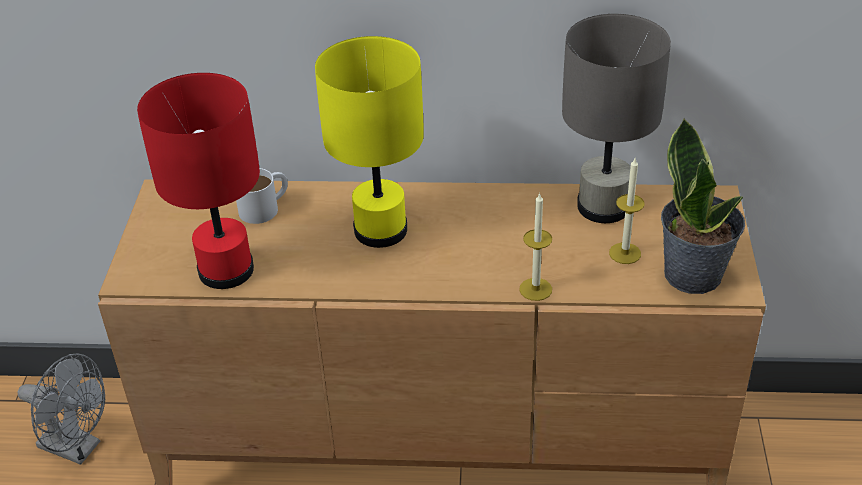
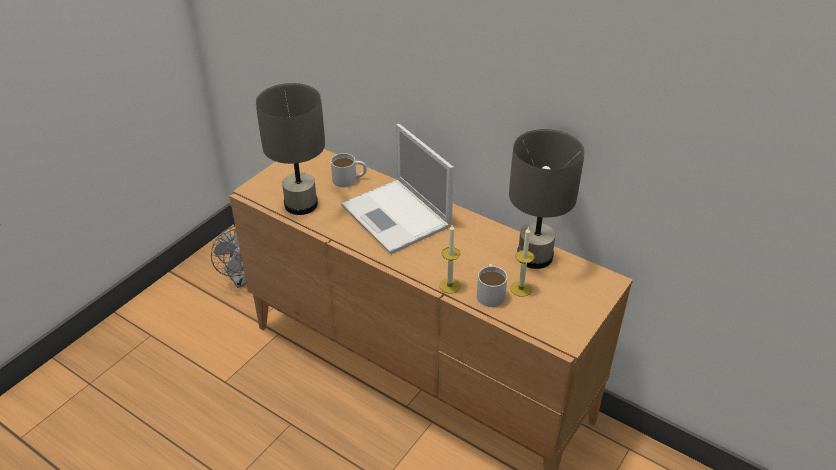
camera: 30 degrees right, 0 degrees up
red table lamp [137,73,260,289] -> grey table lamp [256,83,325,215]
yellow table lamp [315,36,424,248] -> laptop [341,124,454,254]
potted plant [661,118,745,294] -> none
none -> white mug [477,264,507,307]

